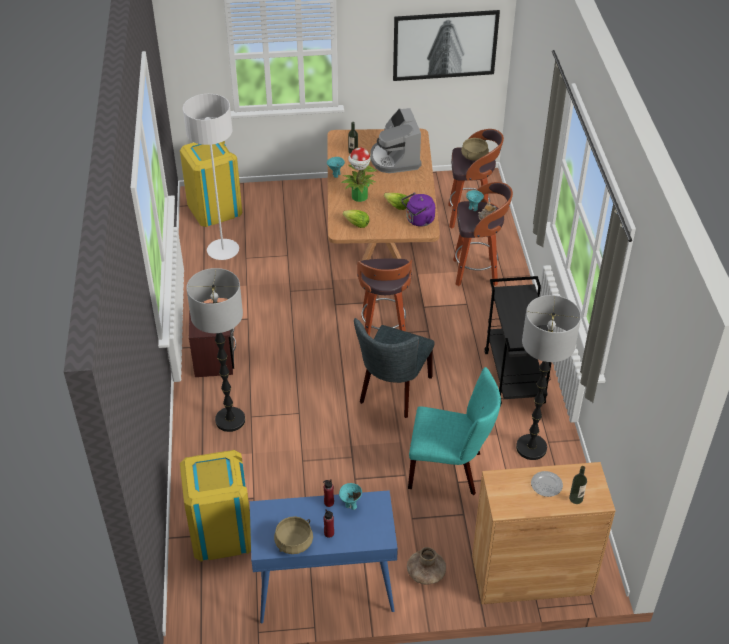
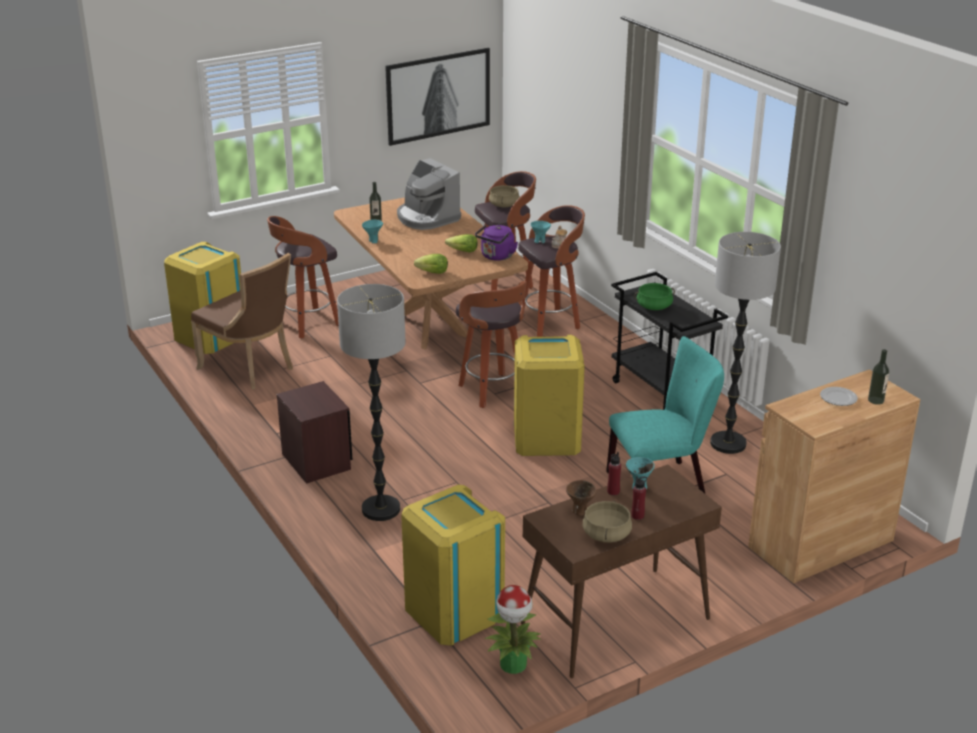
camera: 25 degrees left, 15 degrees down
white floor lamp [183,94,239,260] -> brown chair [191,253,293,389]
blue console table [250,490,398,623] -> brown console table [521,464,722,678]
potted plant [341,147,377,202] -> potted plant moved to [485,585,541,674]
grey chair [354,318,435,418] -> yellow trash can [514,335,585,456]
brown vase [407,547,446,585] -> none
none -> stool [267,216,339,339]
none -> brown bowl [566,480,596,516]
none -> green cooking pot [634,283,675,310]

